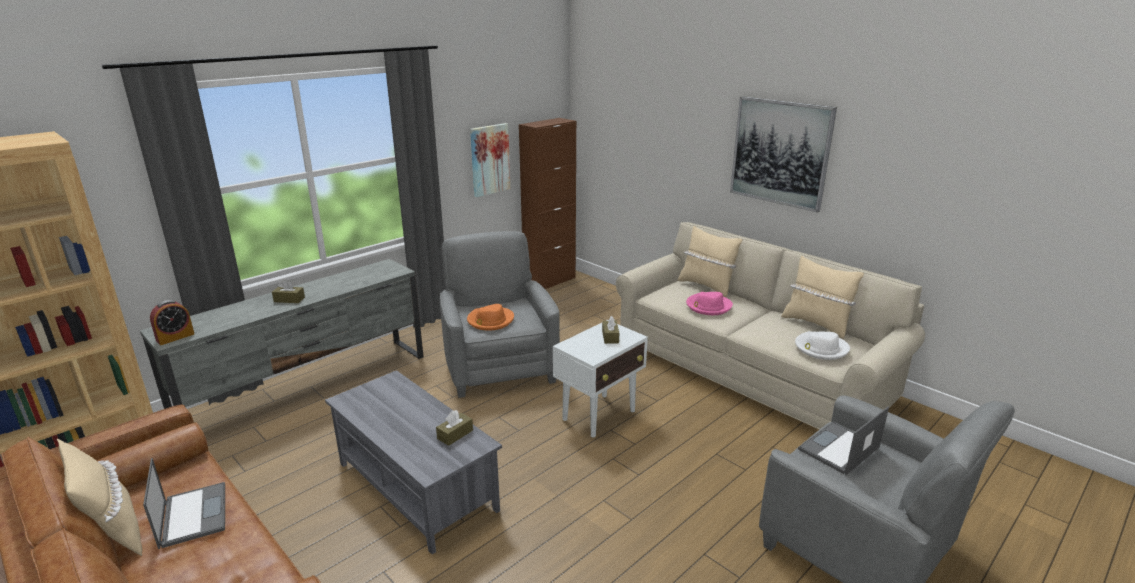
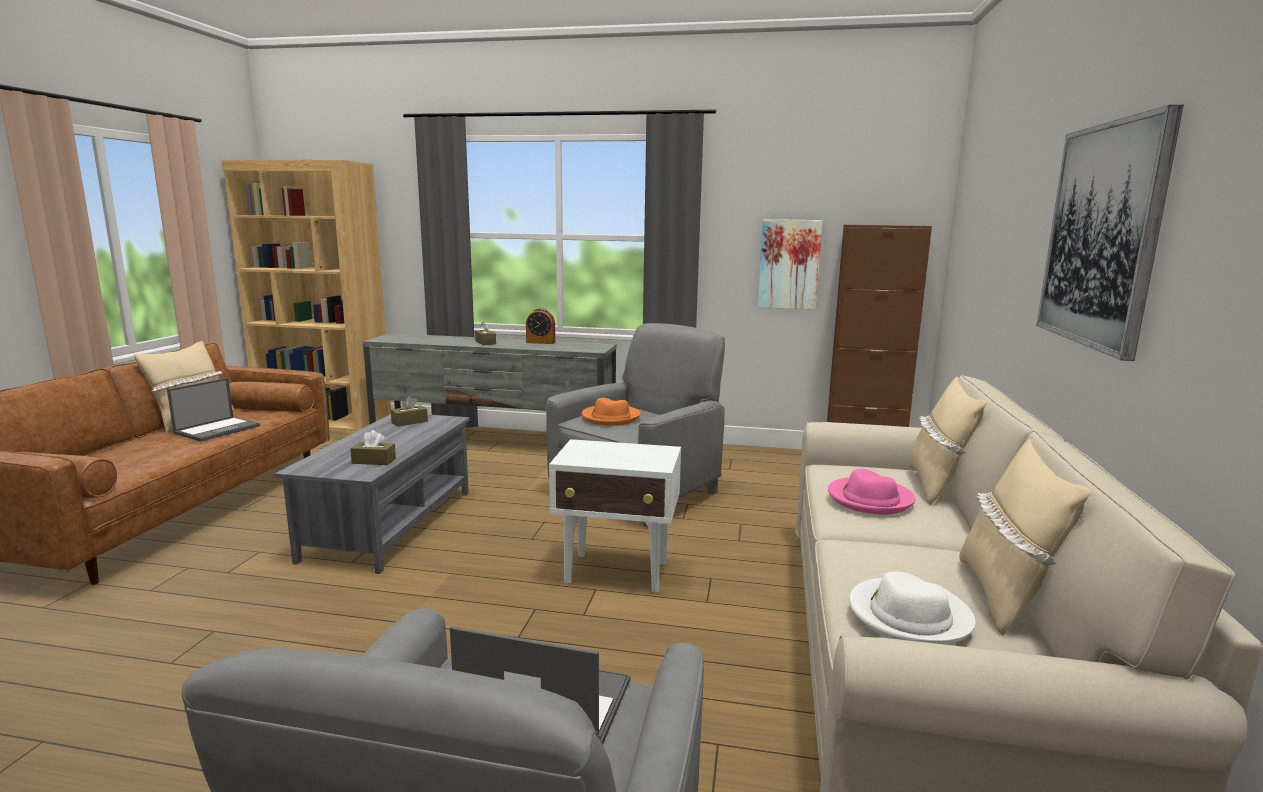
camera: 55 degrees right, 10 degrees down
alarm clock [150,300,194,345] -> alarm clock moved to [526,308,555,344]
brown tissue box [602,316,619,344] -> brown tissue box moved to [391,396,428,427]

